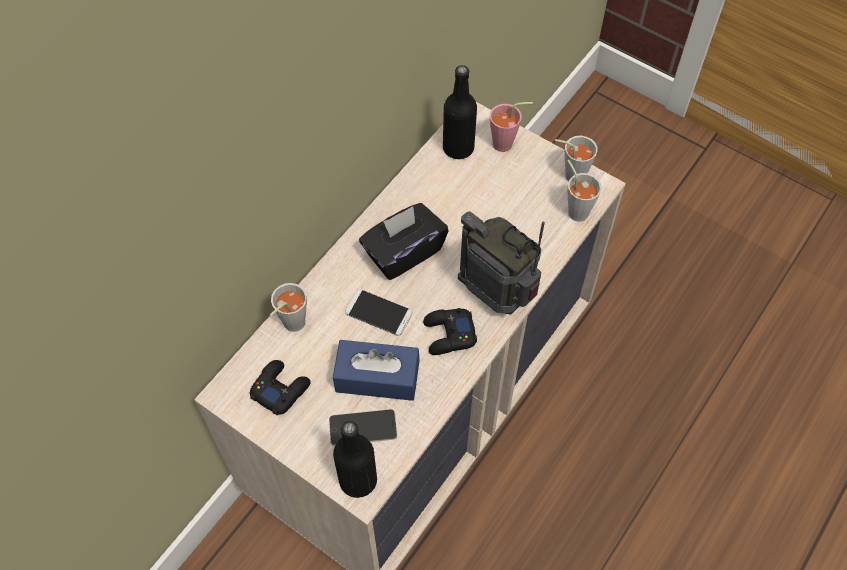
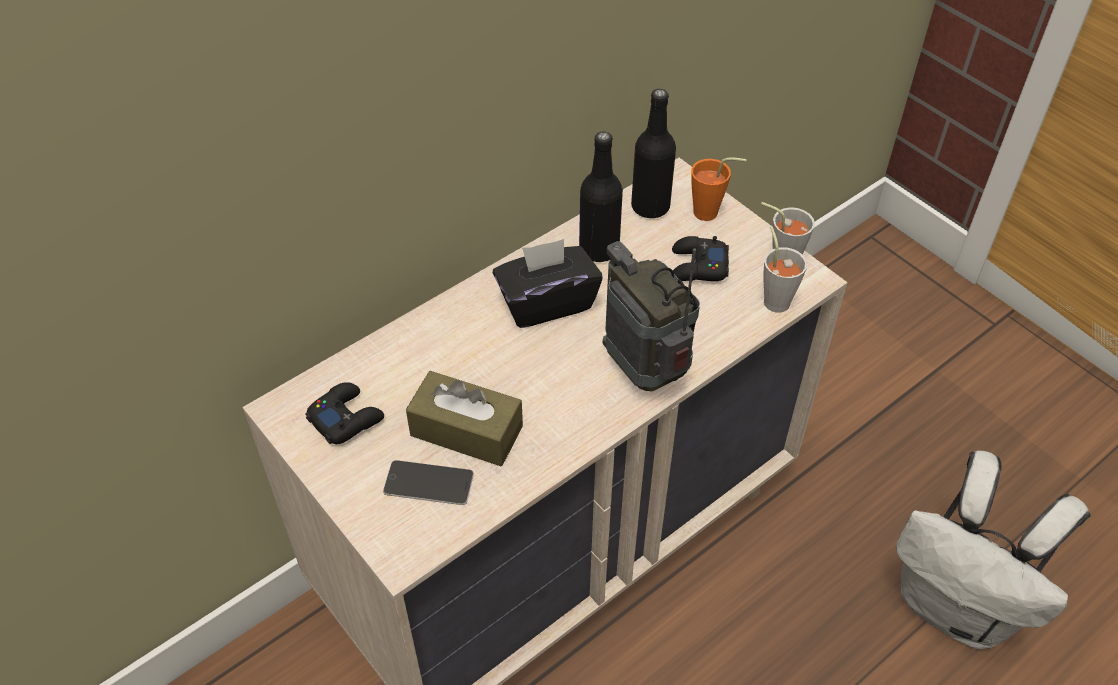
camera: 15 degrees right, 10 degrees down
grey cup [270,283,307,332] -> none
blue tissue box [333,340,420,401] -> brown tissue box [406,371,523,466]
black bottle [333,421,377,498] -> black bottle moved to [579,131,623,262]
phone [345,289,412,336] -> none
black game controller [423,308,477,355] -> black game controller moved to [672,236,729,281]
pink cup [490,102,533,152] -> orange cup [691,157,747,221]
none -> white backpack [896,451,1091,649]

